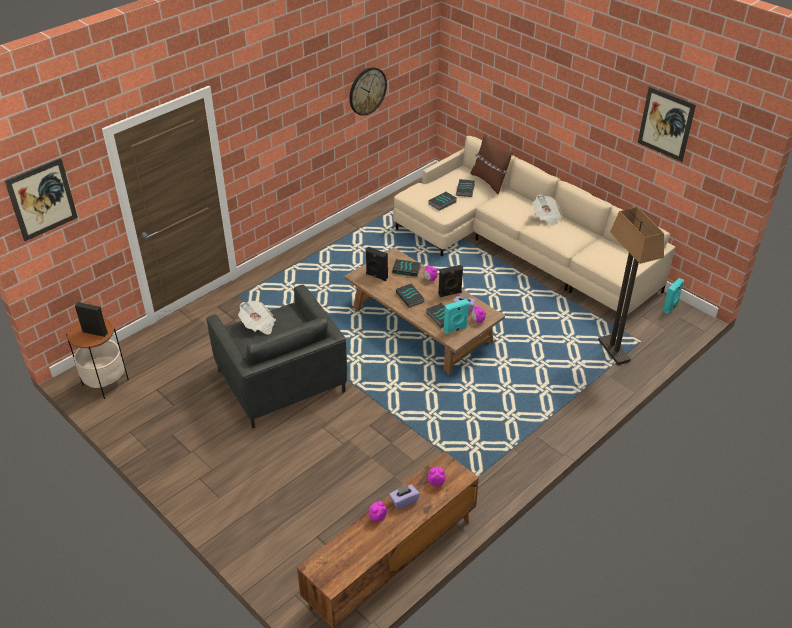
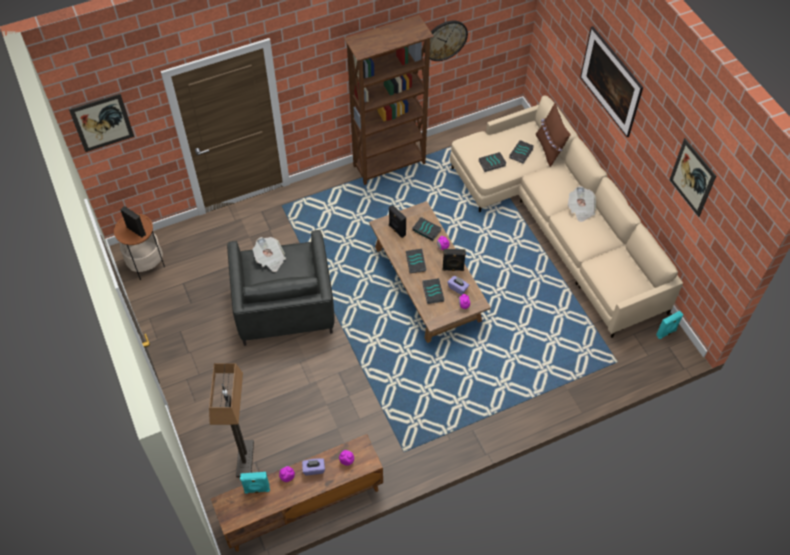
camera: 20 degrees right, 15 degrees up
turquoise speaker [444,299,469,334] -> turquoise speaker moved to [240,472,270,494]
floor lamp [598,207,664,365] -> floor lamp moved to [209,363,254,477]
none -> brown bookcase [344,15,434,185]
none -> picture [580,26,643,137]

